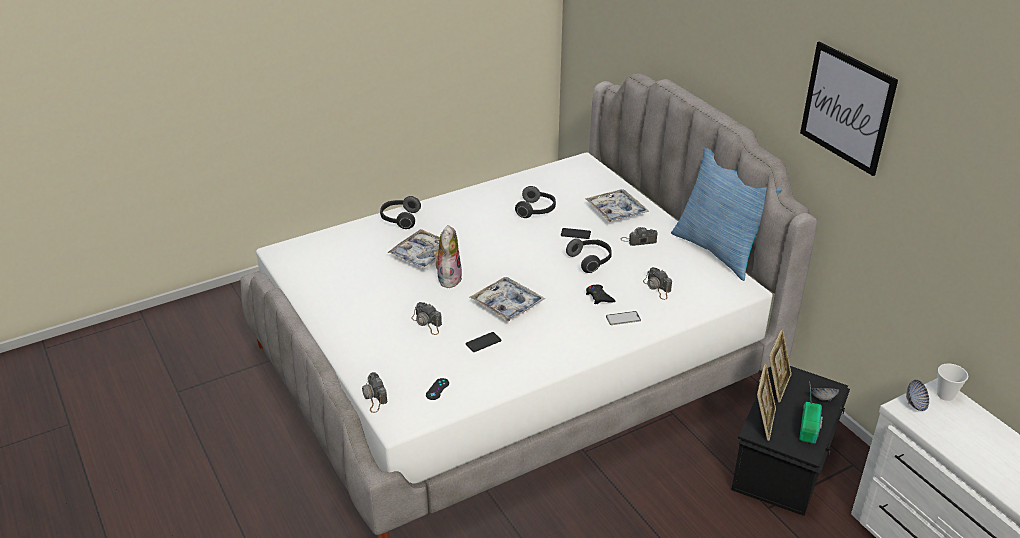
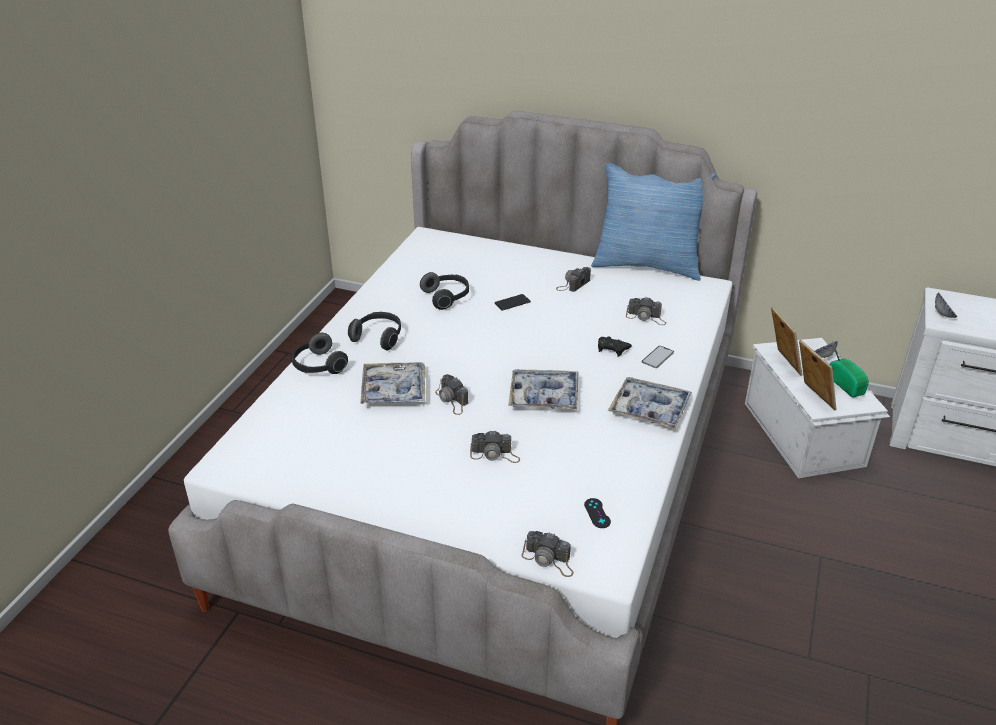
camera: 40 degrees left, 0 degrees up
plush toy [433,225,462,288] -> camera [435,374,468,415]
phone [466,332,501,352] -> none
headphones [566,238,612,273] -> headphones moved to [348,312,401,350]
tray [585,189,649,222] -> tray moved to [608,377,692,429]
black storage box [731,366,850,516] -> white storage box [745,338,890,478]
picture [800,42,898,176] -> none
cup [937,363,968,401] -> none

